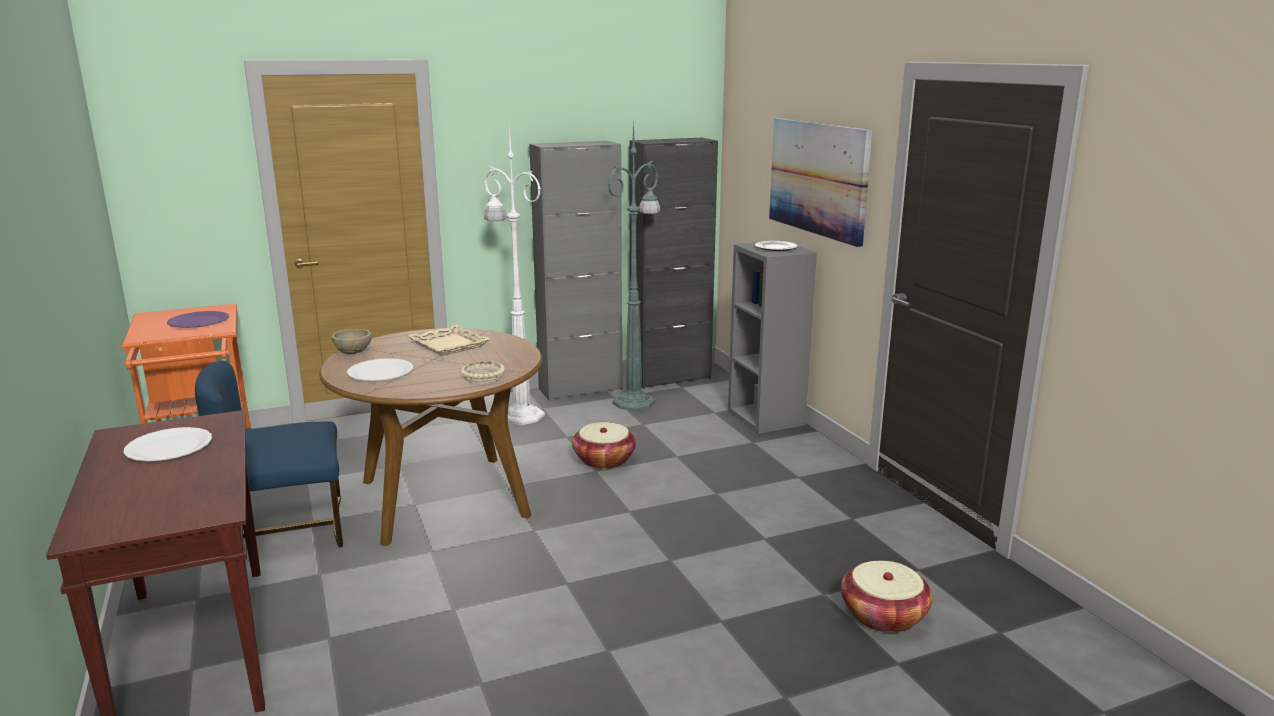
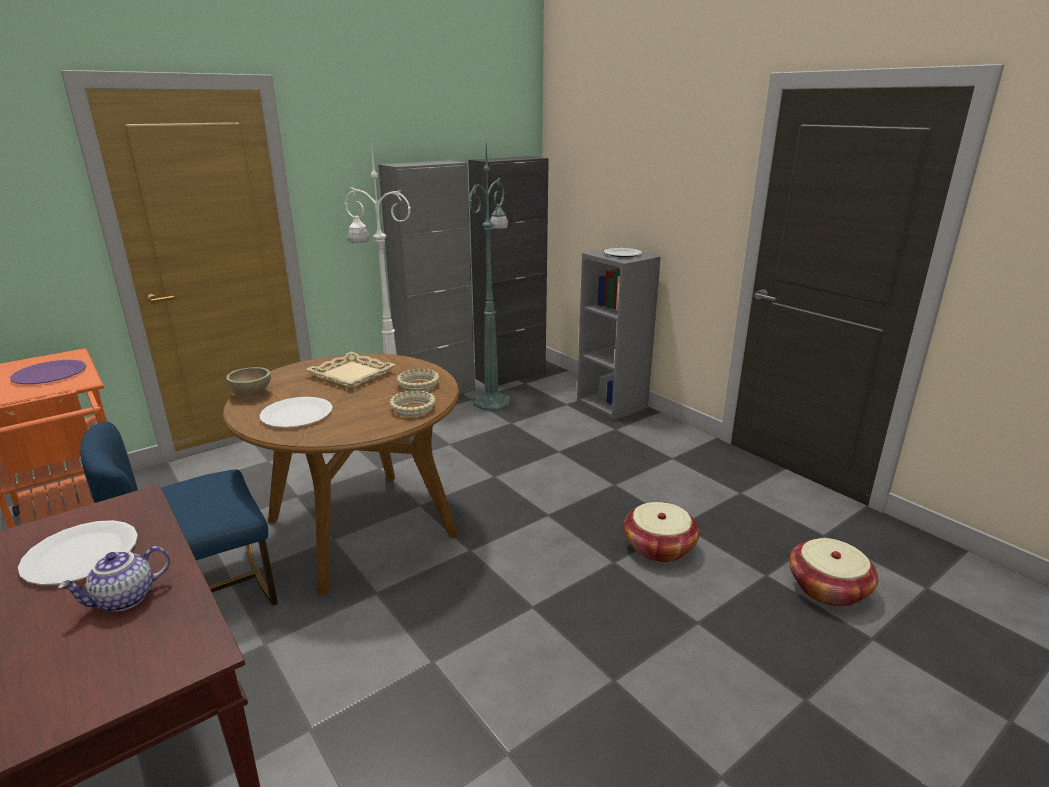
camera: 15 degrees left, 5 degrees up
basket [572,422,636,469] -> basket moved to [624,502,699,563]
picture [769,118,872,247] -> none
none -> teapot [58,546,170,612]
none -> beige bowl [397,369,440,391]

